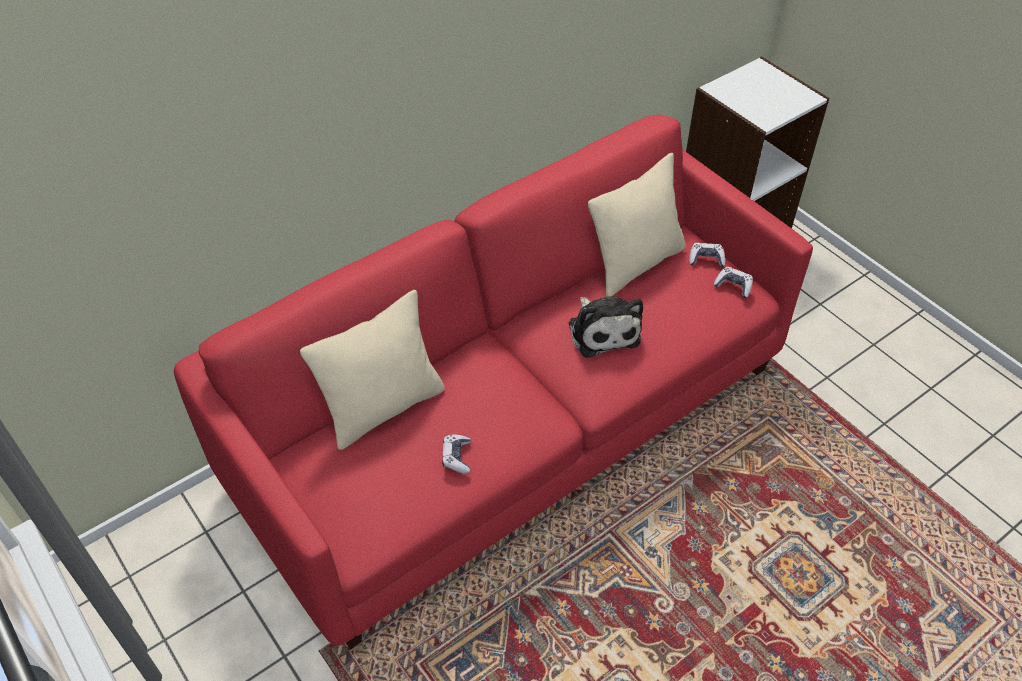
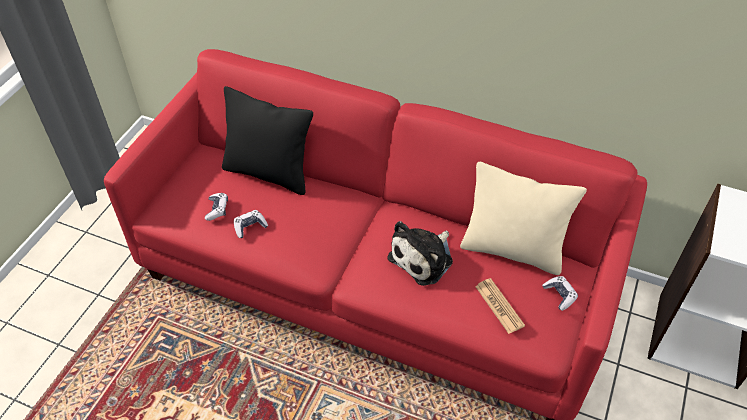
camera: 60 degrees right, 0 degrees up
beige pillow [300,290,445,450] -> black pillow [222,86,313,195]
game controller [714,267,753,298] -> game controller moved to [205,193,228,221]
none -> newspaper [475,278,525,334]

